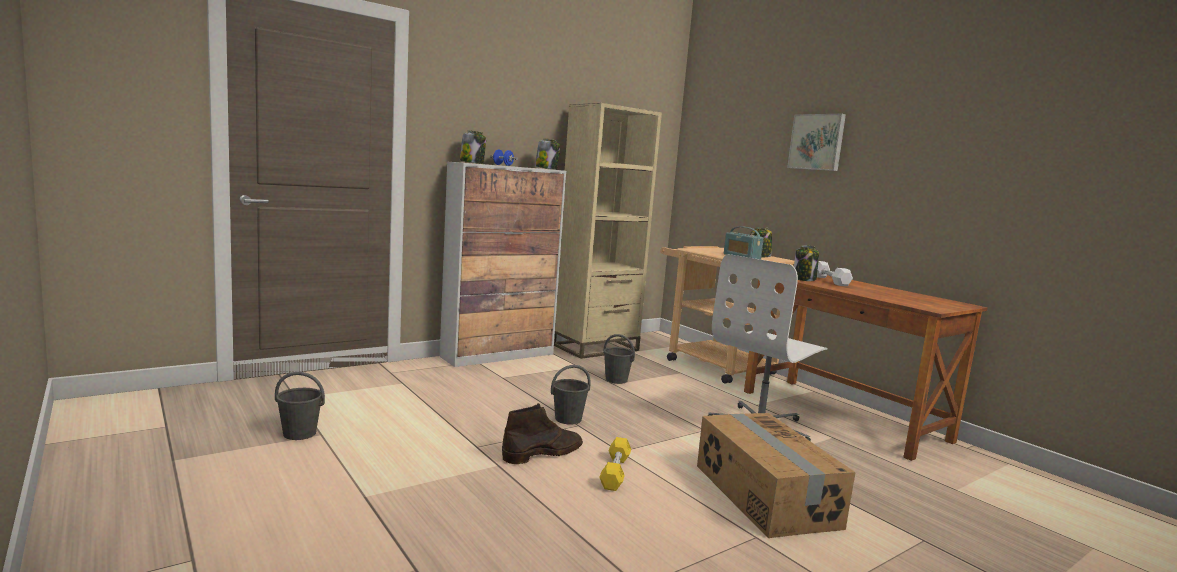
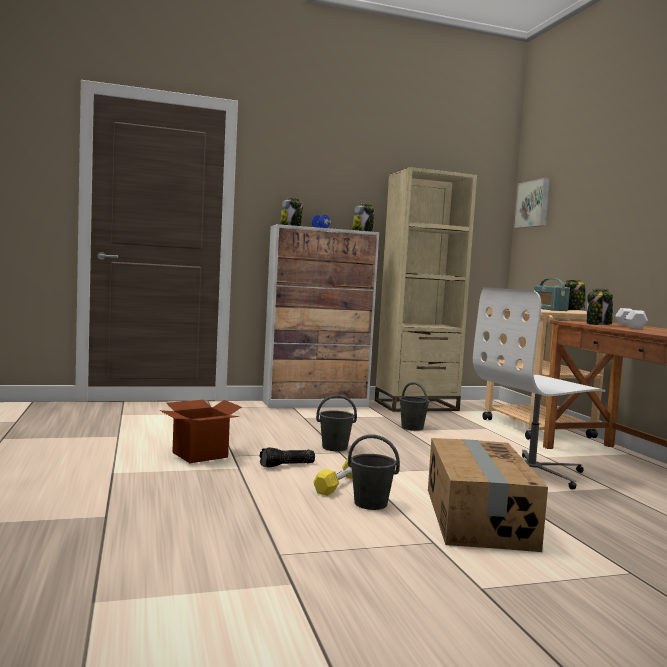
camera: 20 degrees right, 5 degrees down
grey bucket [275,372,325,440] -> grey bucket moved to [348,434,400,510]
brown boot [502,403,583,464] -> flashlight [260,447,315,468]
picture [787,114,846,171] -> picture moved to [514,178,550,228]
none -> cardboard box [160,400,242,463]

